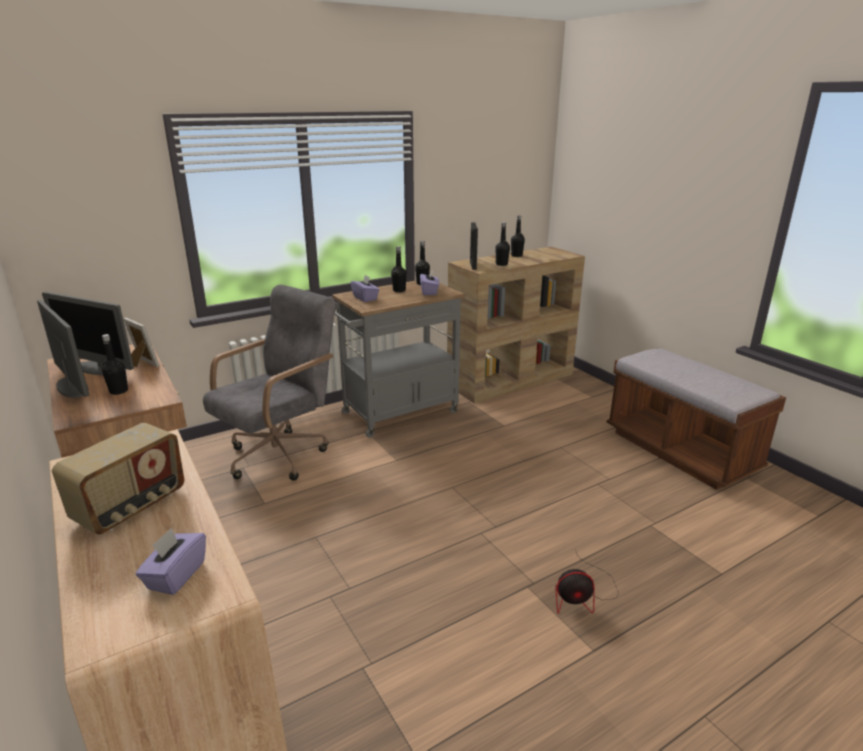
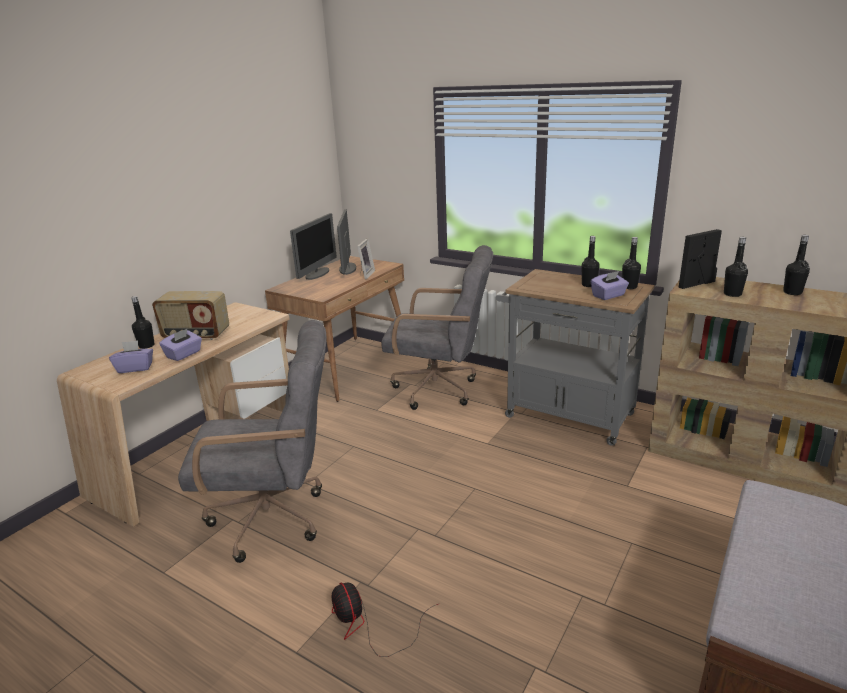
camera: 65 degrees right, 0 degrees up
black bottle [102,334,128,395] -> black bottle moved to [131,296,155,349]
purple tissue box [351,275,379,302] -> purple tissue box moved to [159,329,202,361]
none -> grey office chair [178,320,326,563]

